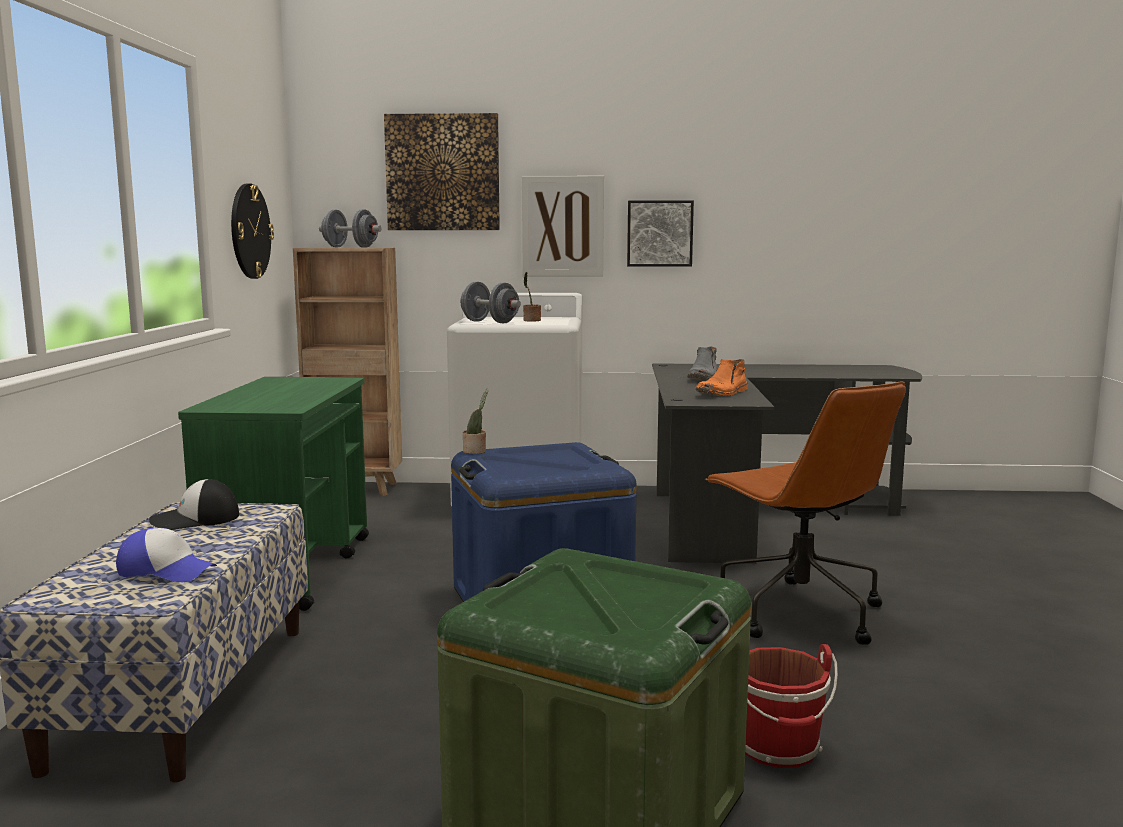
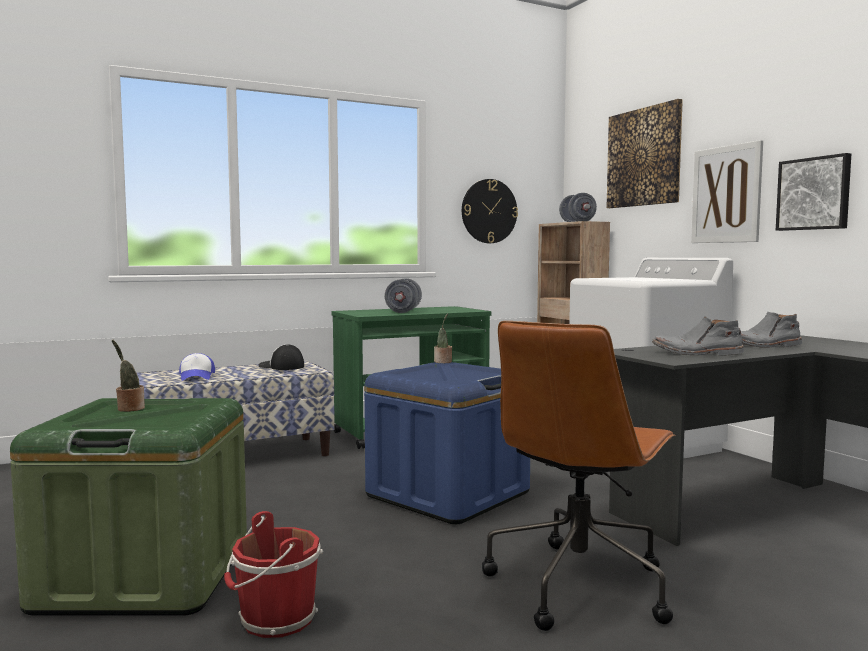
camera: 60 degrees right, 5 degrees down
grey dumbbell [460,282,521,323] -> grey dumbbell moved to [385,278,422,313]
potted plant [523,272,541,322] -> potted plant moved to [112,340,145,412]
orange boot [695,359,748,396] -> grey boot [652,317,744,356]

